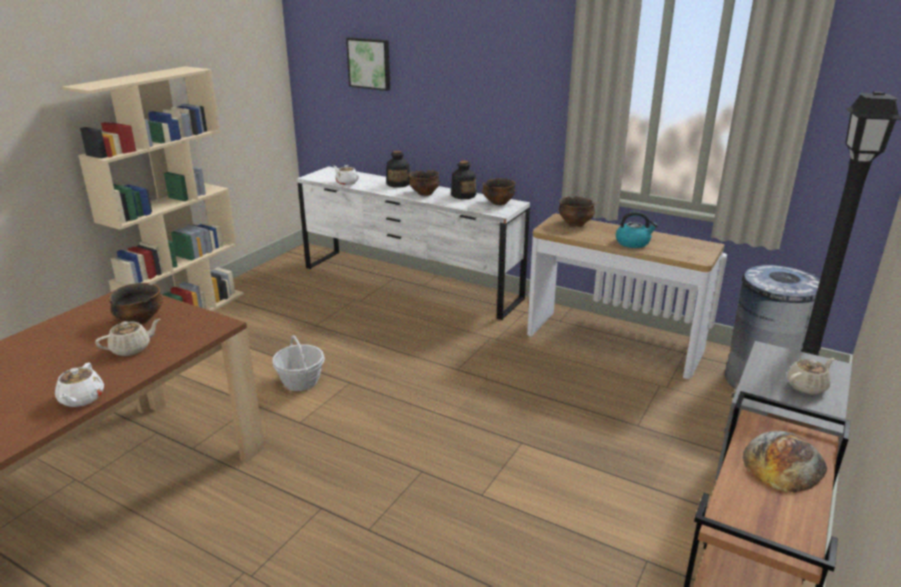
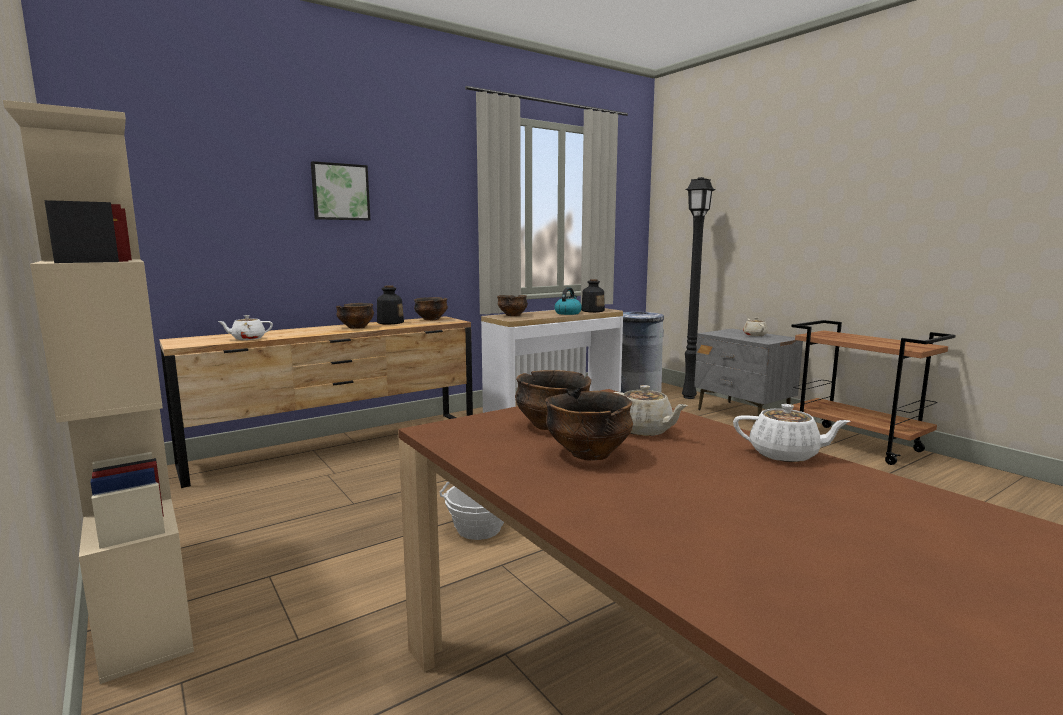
camera: 65 degrees left, 15 degrees down
beige teapot [95,319,160,356] -> beige teapot turned 150 degrees clockwise [613,385,688,436]
white dresser [297,166,530,320] -> brown dresser [159,316,473,488]
picture [346,38,390,91] -> picture moved to [311,161,370,220]
bottle [386,151,410,188] -> bottle moved to [581,279,605,312]
bread [743,431,828,493] -> none
none -> bowl [545,391,633,461]

